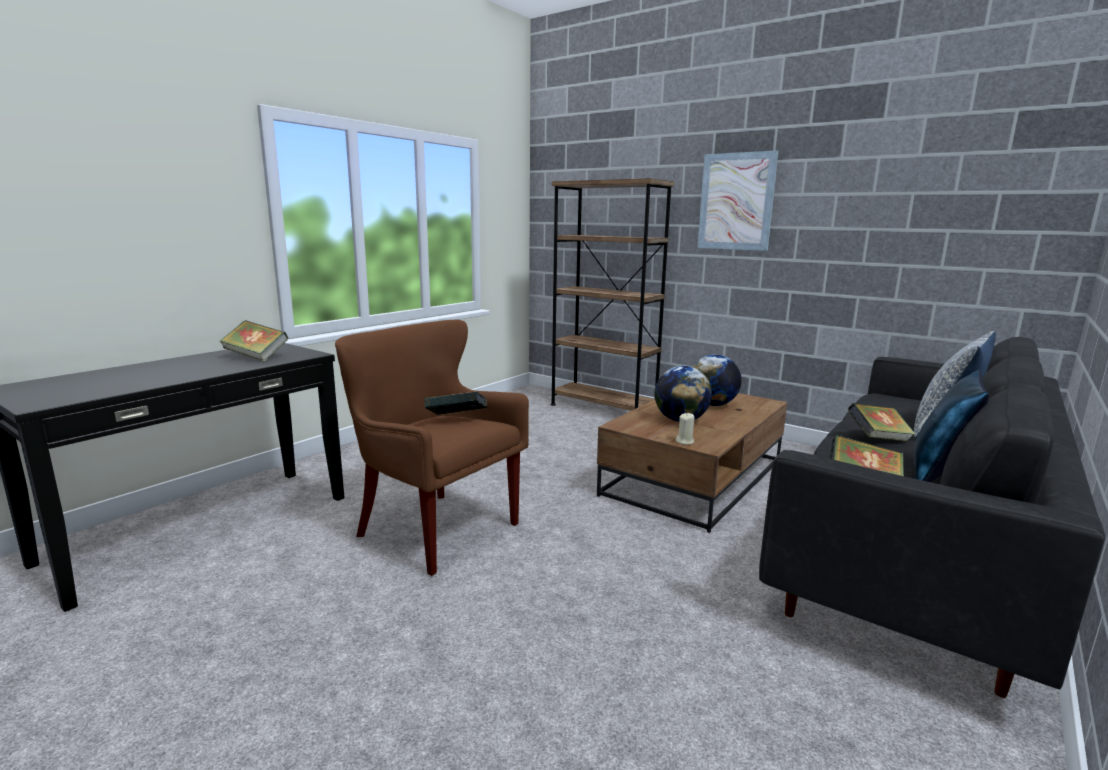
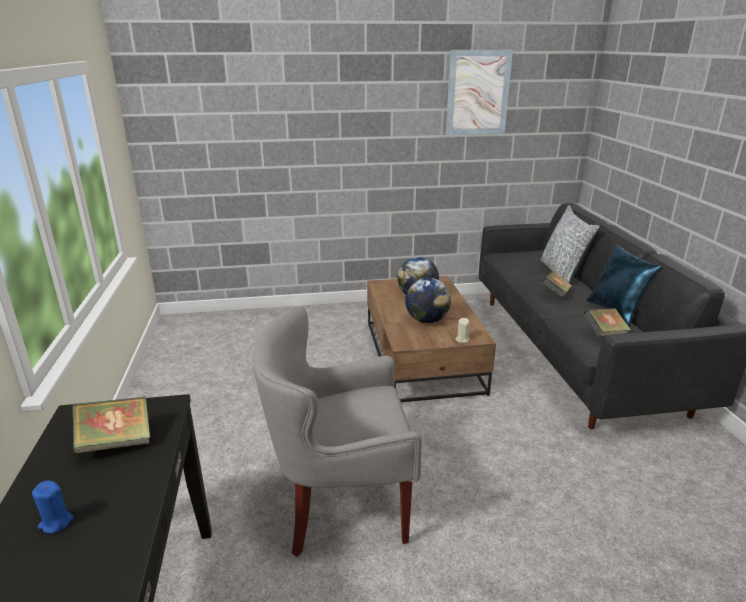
camera: 45 degrees left, 10 degrees up
brown armchair [335,320,529,576] -> grey armchair [252,306,422,557]
book [425,392,488,415] -> none
brown bookcase [550,178,675,411] -> none
picture [697,150,778,251] -> picture moved to [446,50,513,135]
none -> blue candle [32,481,73,533]

